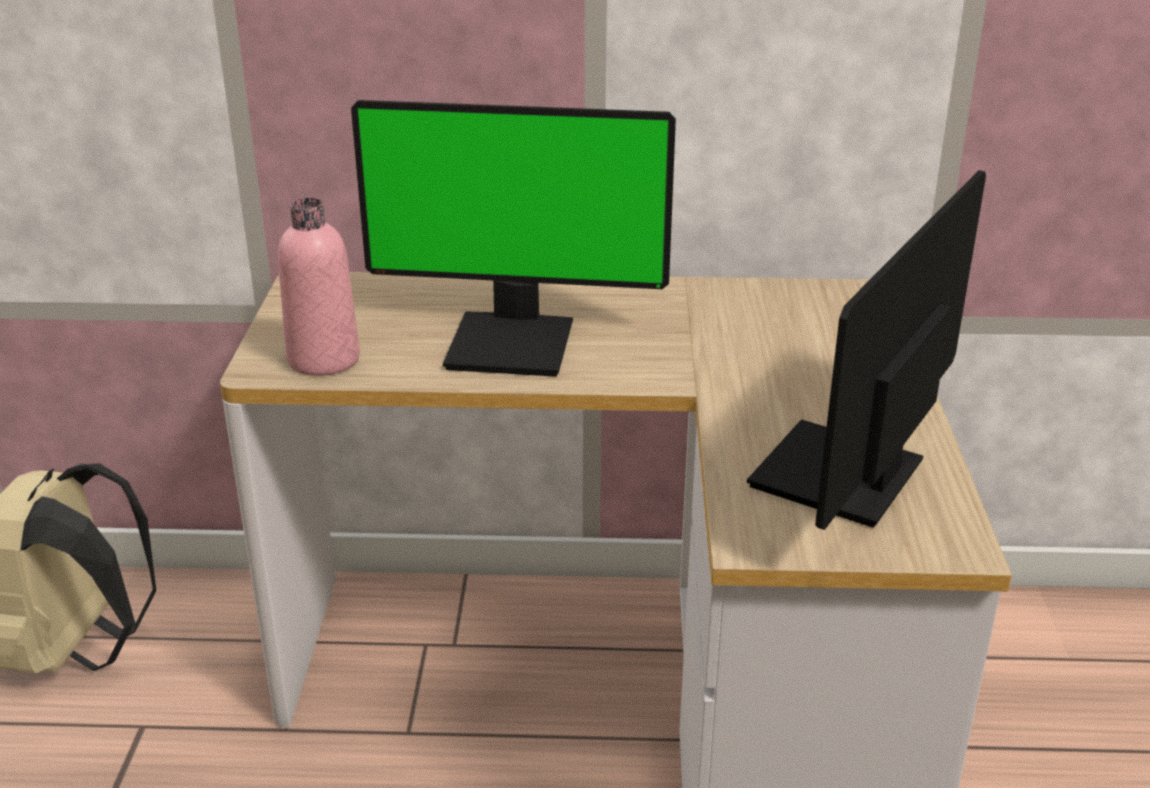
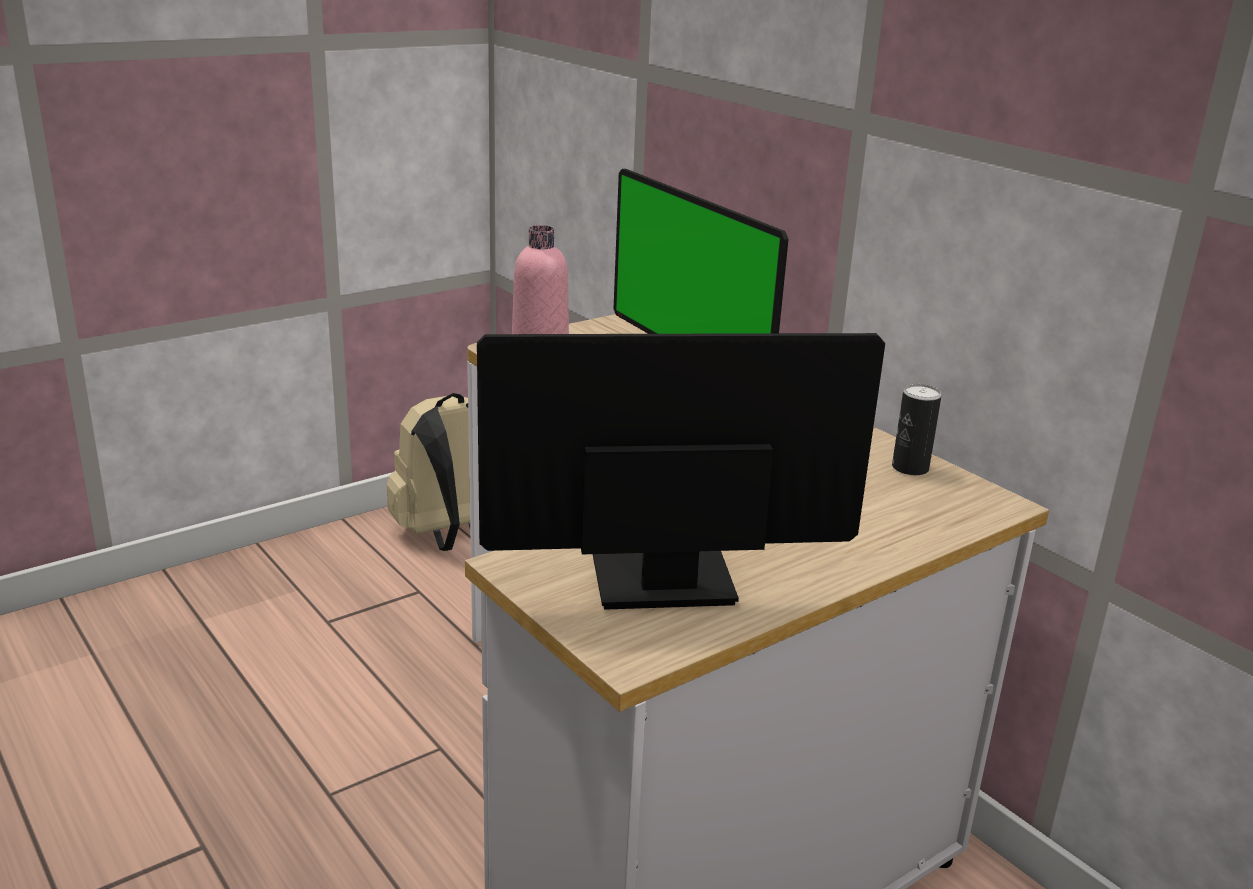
camera: 50 degrees right, 5 degrees down
none -> can [892,384,942,475]

